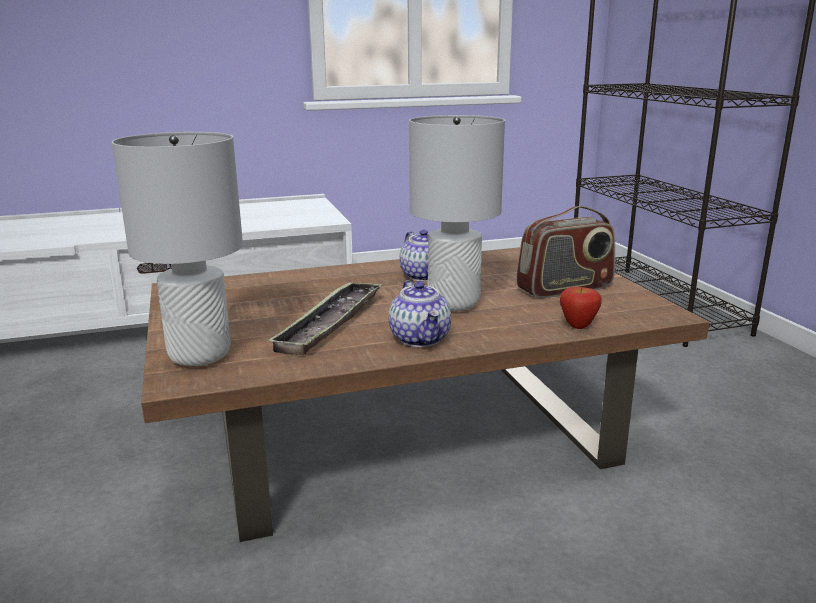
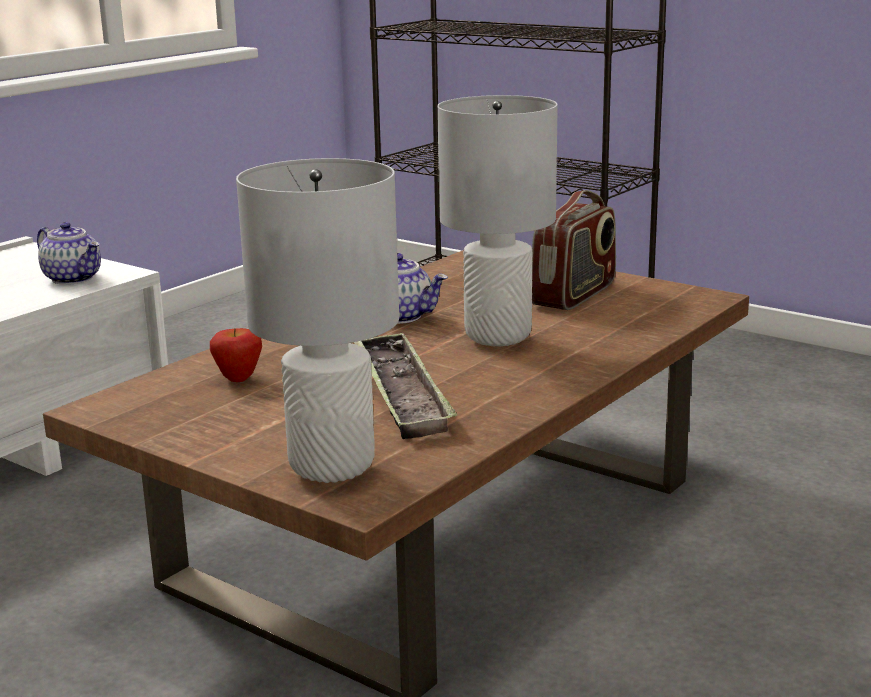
camera: 35 degrees left, 0 degrees up
teapot [389,280,451,347] -> teapot moved to [37,222,101,285]
apple [560,287,601,329] -> apple moved to [210,328,262,382]

